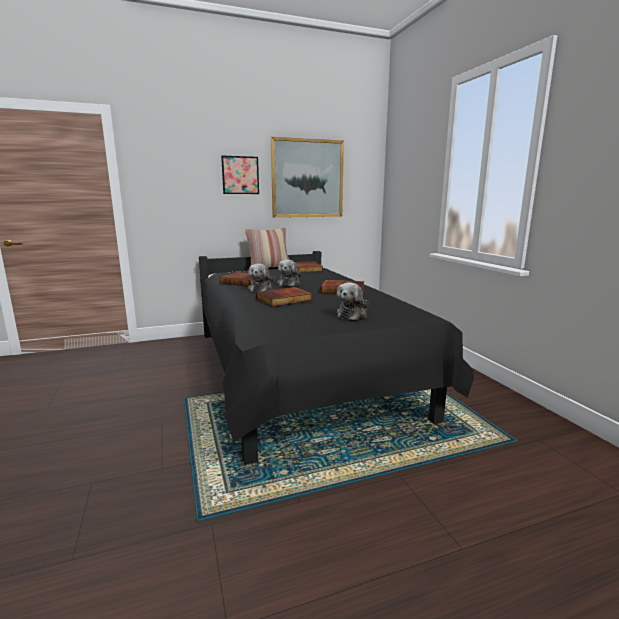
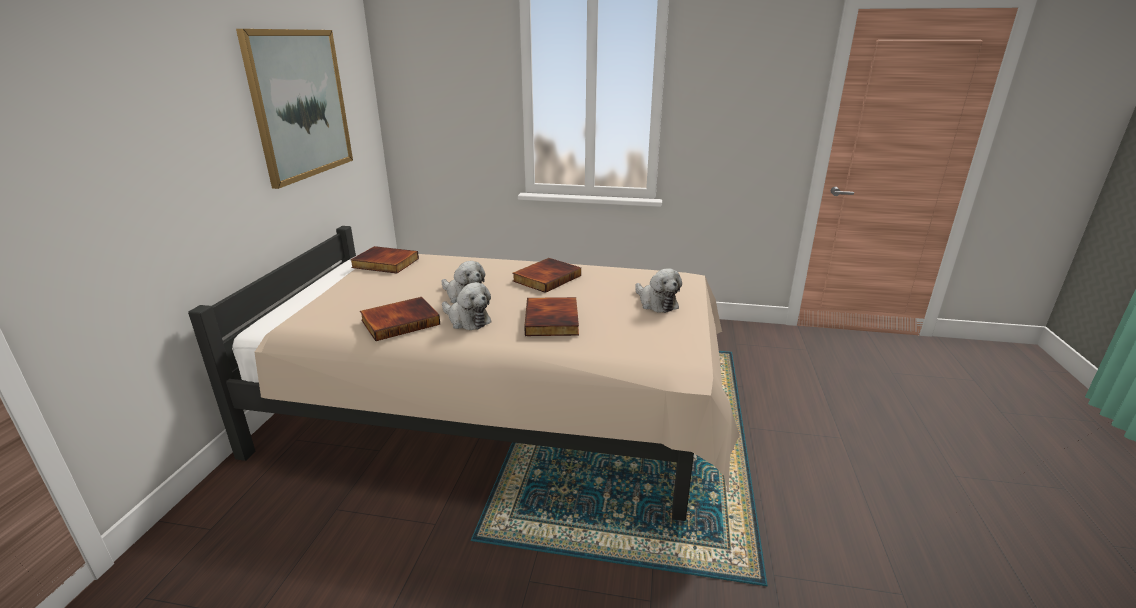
camera: 60 degrees left, 10 degrees up
black bed [199,251,474,465] -> beige bed [188,226,739,521]
picture [221,156,259,194] -> none
pillow [245,228,289,268] -> none

